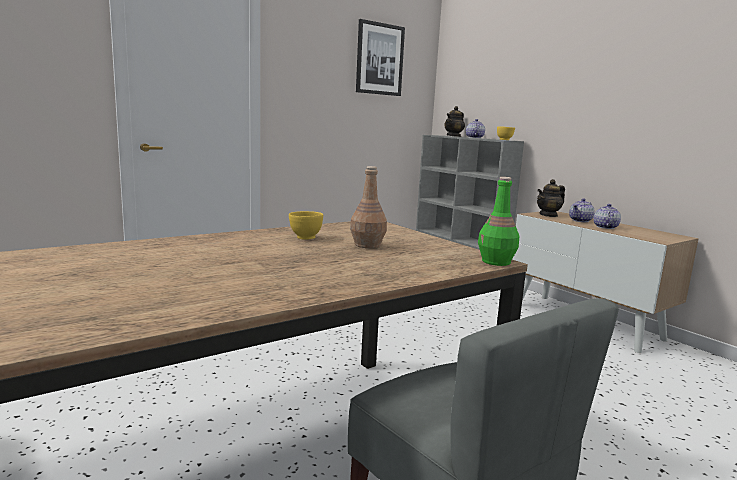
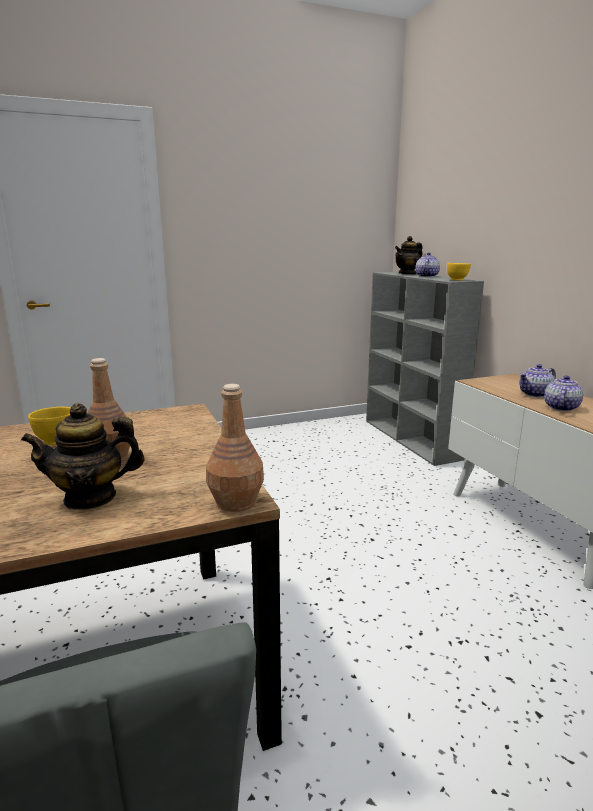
camera: 15 degrees right, 5 degrees up
picture [356,19,405,96] -> none
green bottle [478,177,519,266] -> brown bottle [206,384,264,512]
teapot [537,179,565,217] -> teapot moved to [21,403,145,510]

